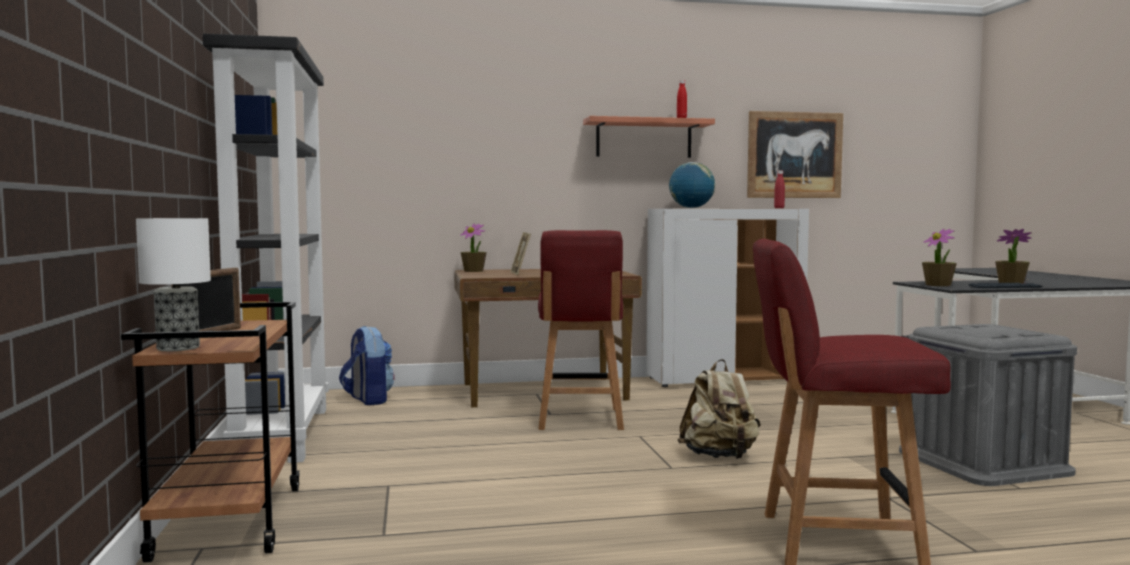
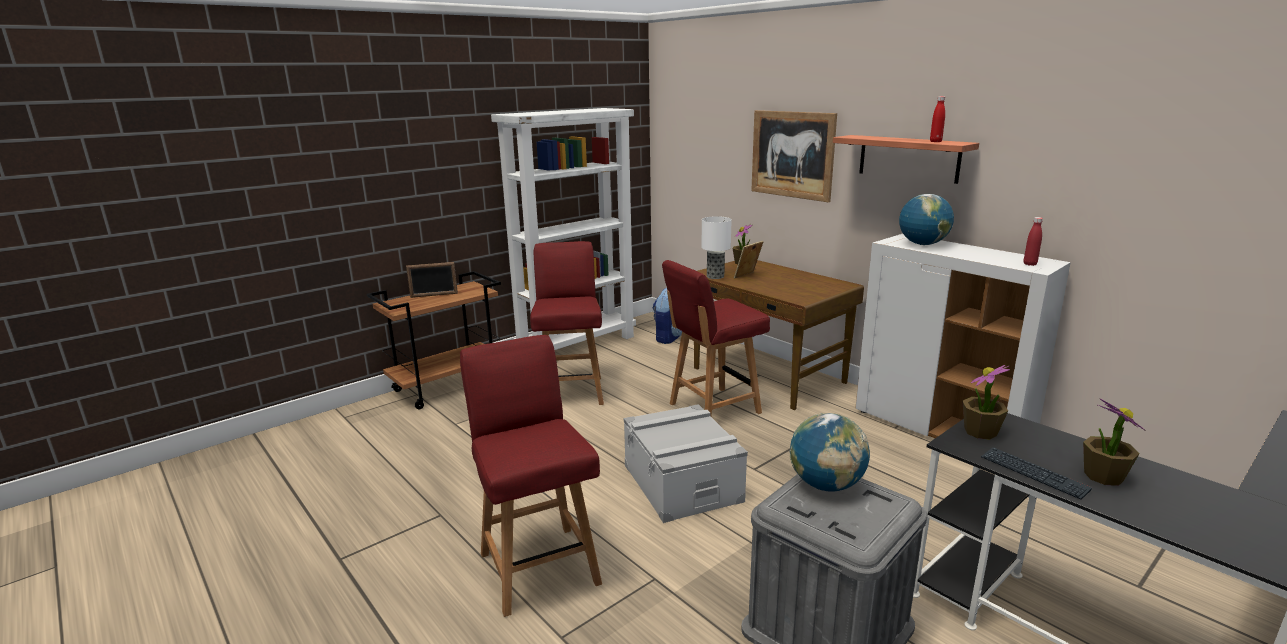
camera: 60 degrees right, 15 degrees up
table lamp [136,218,211,351] -> table lamp moved to [701,216,732,279]
black bookcase [203,33,329,463] -> white bookcase [491,108,636,350]
beige backpack [677,359,761,459] -> grey storage box [624,404,748,523]
picture [747,111,843,198] -> picture moved to [751,110,837,202]
none -> red chair [530,241,604,405]
none -> globe [790,413,870,492]

